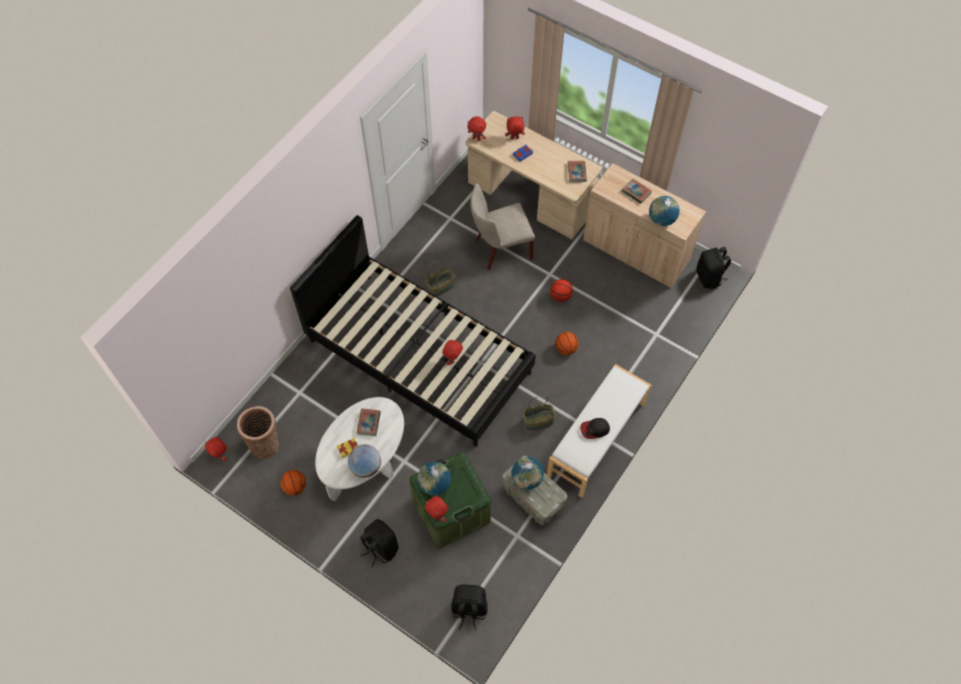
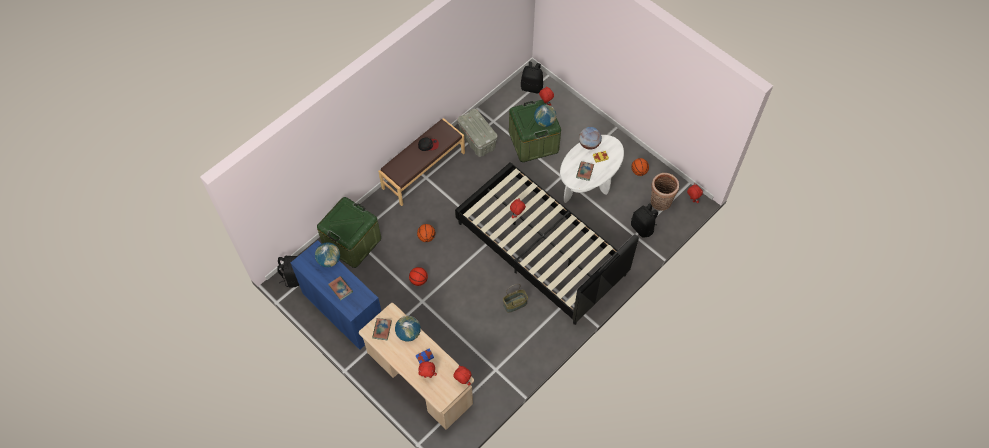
camera: 170 degrees left, 0 degrees up
black backpack [360,519,399,567] -> black backpack moved to [631,203,658,238]
beige chair [470,183,535,270] -> none
globe [511,457,544,490] -> globe moved to [395,316,421,342]
basket [523,396,556,431] -> none
white bench [547,364,651,498] -> brown bench [378,118,465,206]
beige cabinet [583,163,706,288] -> blue cabinet [291,240,381,350]
none -> green storage box [317,197,381,268]

